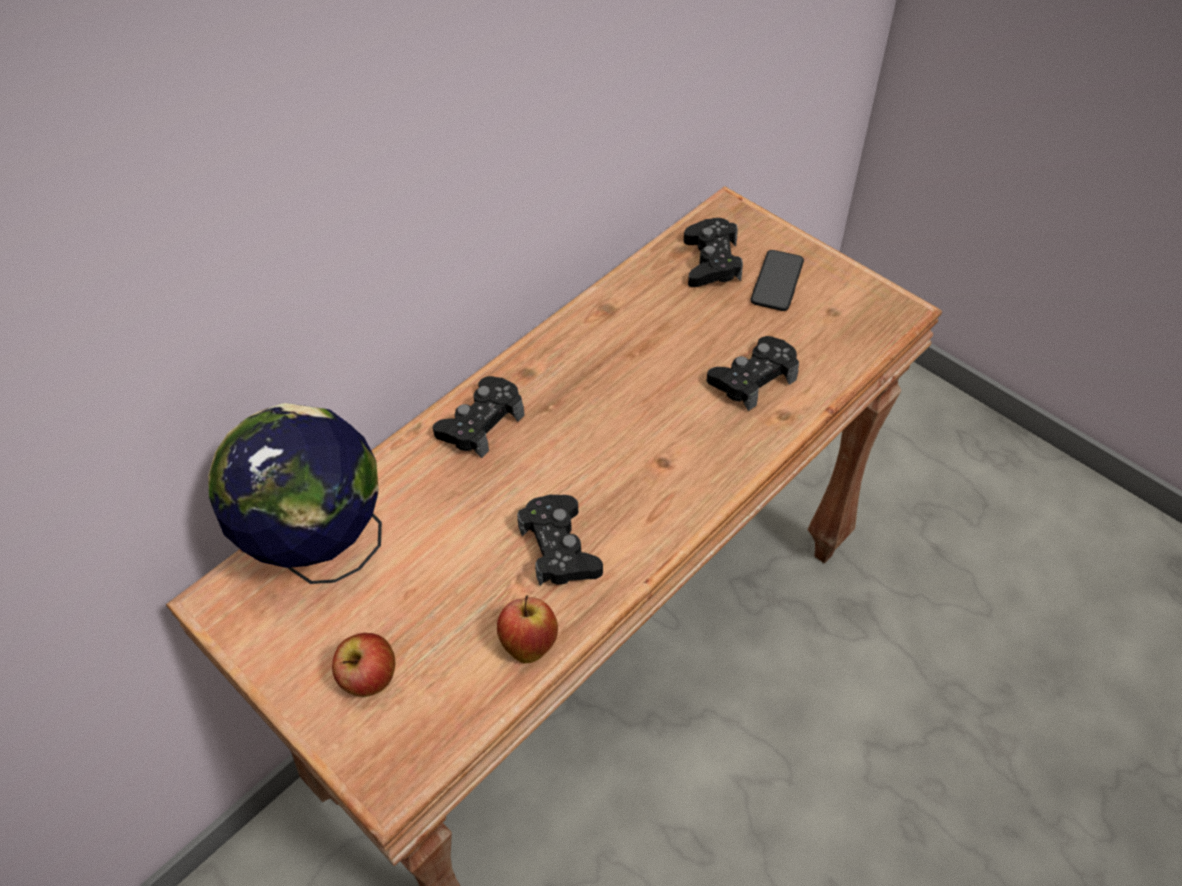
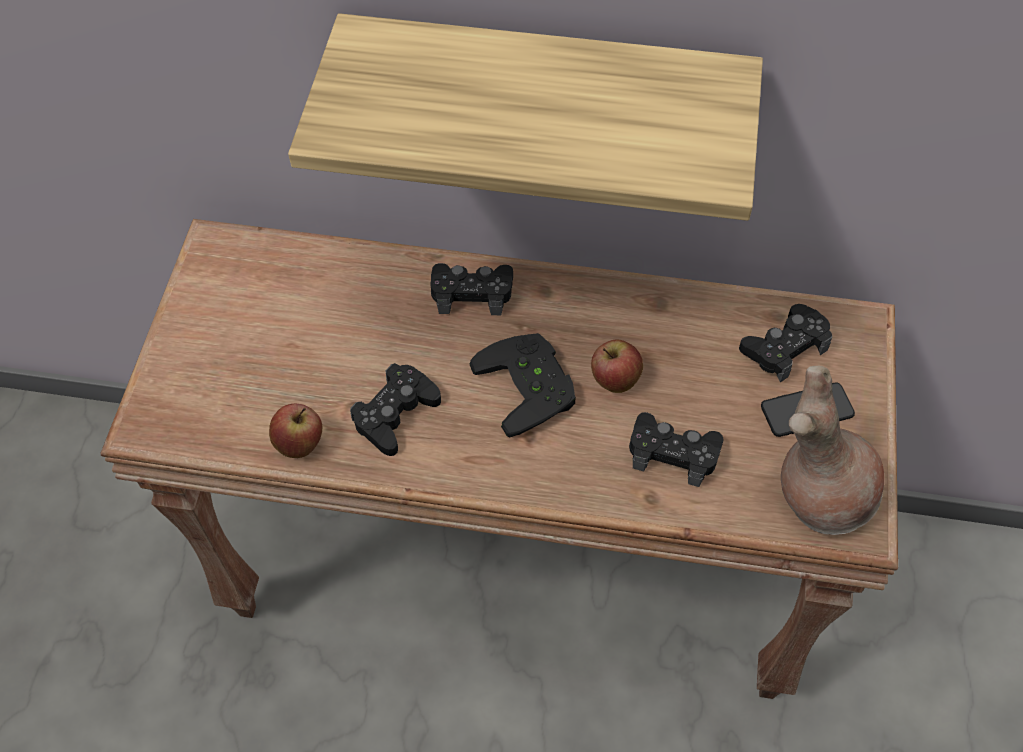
camera: 55 degrees right, 5 degrees up
globe [208,403,382,584] -> none
apple [332,633,395,697] -> apple moved to [591,339,643,393]
none -> shelf [288,13,763,221]
none -> black game controller [470,333,576,437]
none -> brown vase [781,366,885,535]

